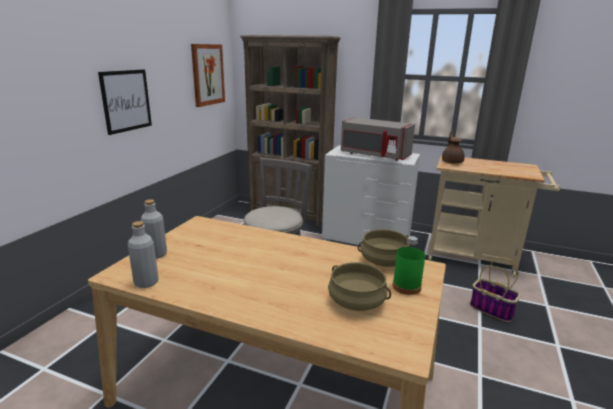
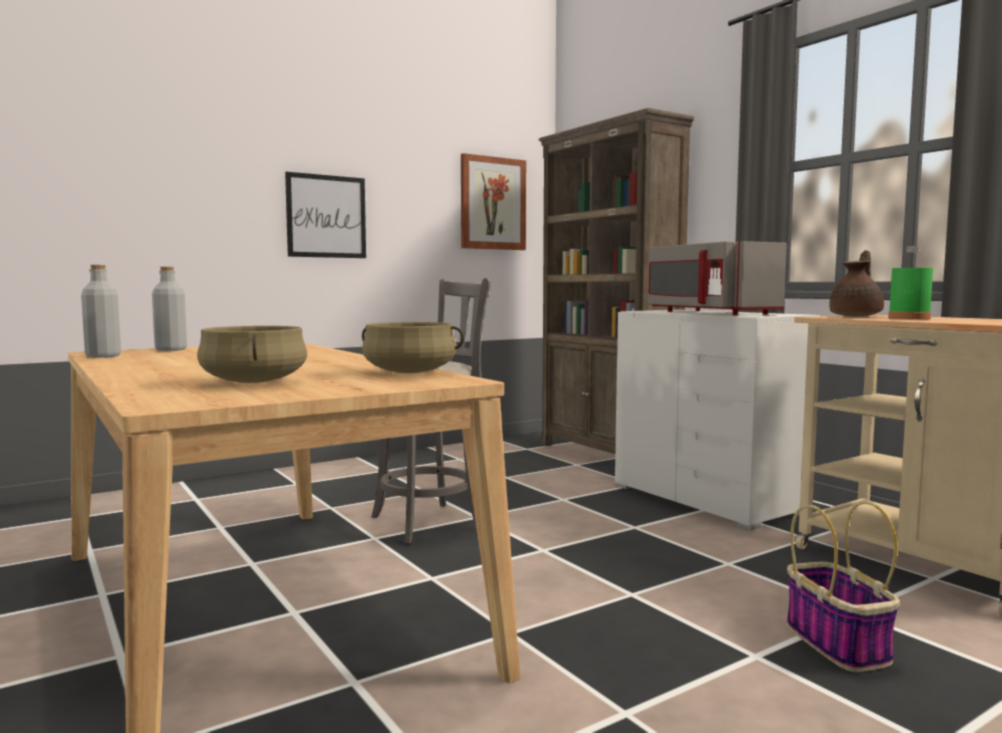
camera: 35 degrees right, 15 degrees down
green bottle [392,236,425,295] -> green bottle moved to [888,246,933,319]

